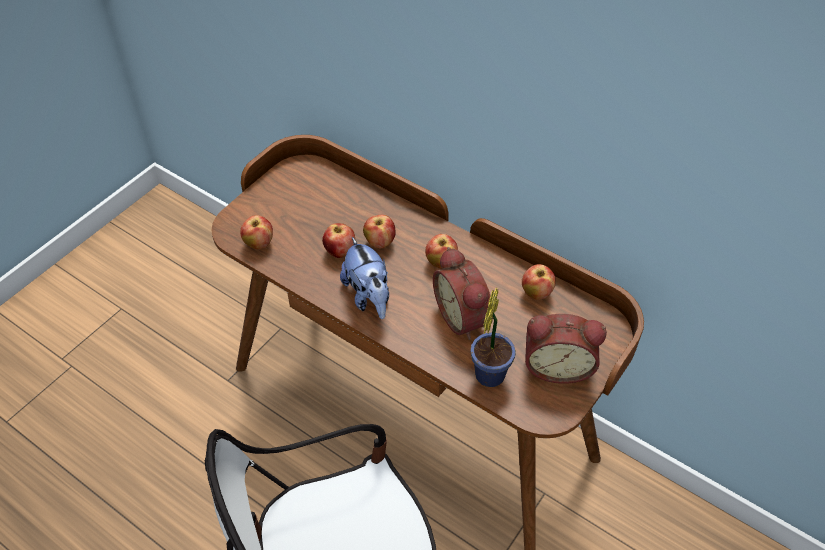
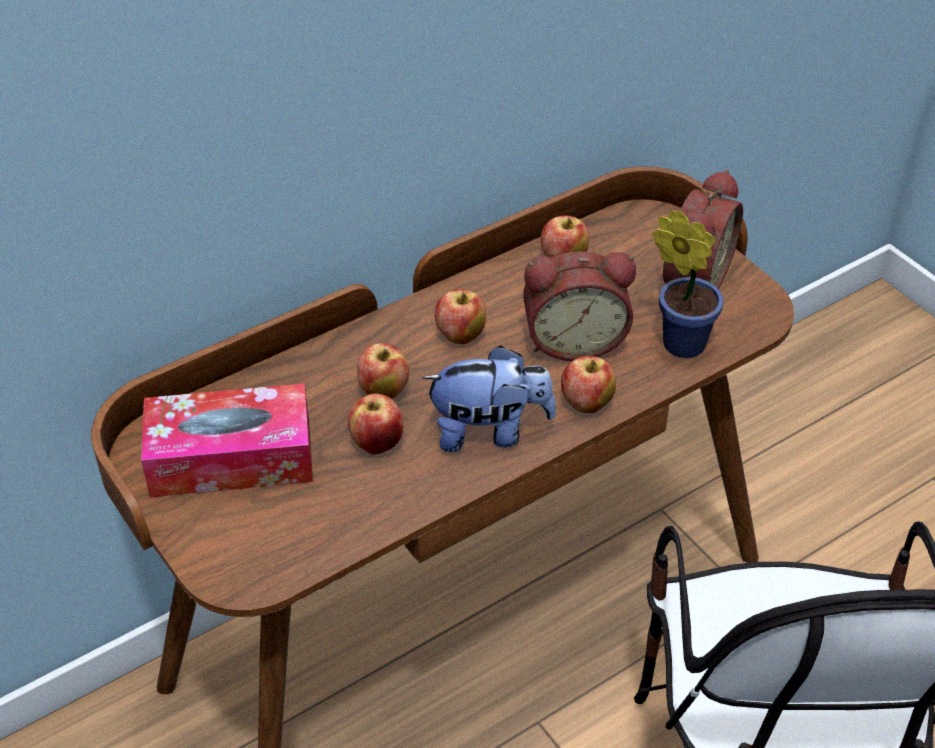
camera: 70 degrees left, 5 degrees down
apple [240,215,273,249] -> apple moved to [561,356,616,413]
none -> tissue box [141,383,313,498]

